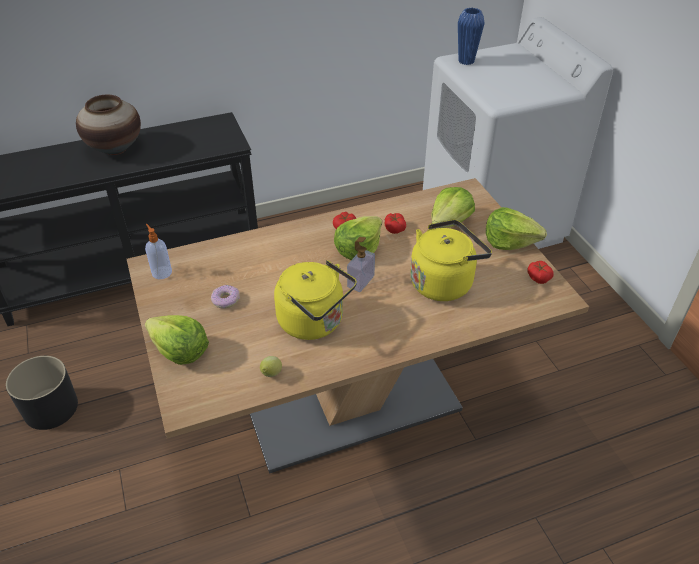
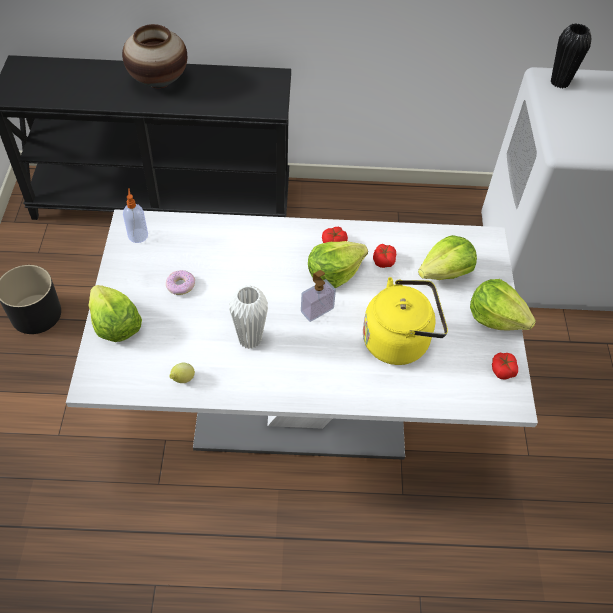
camera: 20 degrees right, 10 degrees up
brown dining table [127,178,589,474] -> white dining table [66,209,538,460]
yellow kettle [274,260,357,340] -> white vase [229,285,268,349]
blue vase [458,8,485,65] -> black vase [551,23,591,88]

